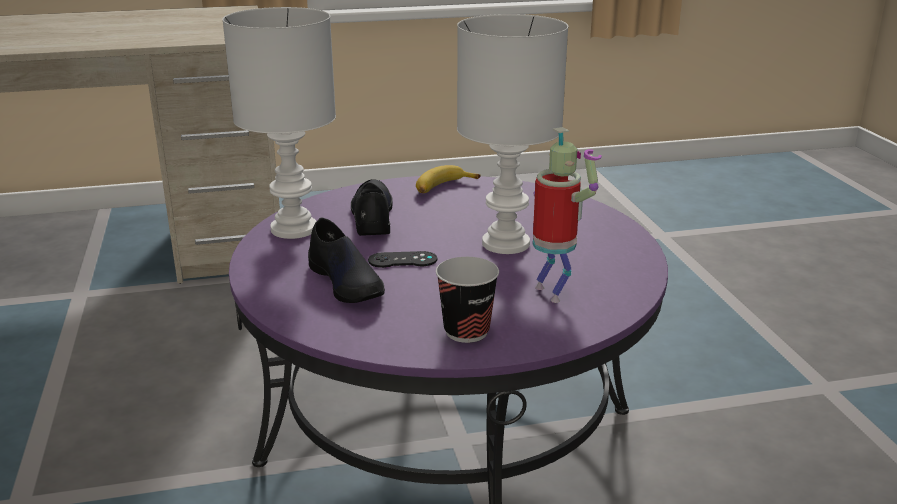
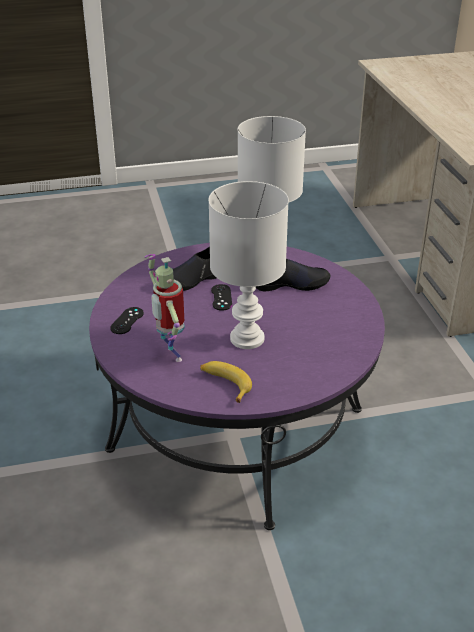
camera: 90 degrees right, 10 degrees up
banana [416,165,480,193] -> banana moved to [200,361,252,403]
cup [436,257,499,343] -> black game controller [110,307,144,334]
toy robot [532,127,602,303] -> toy robot turned 90 degrees clockwise [144,254,185,362]

